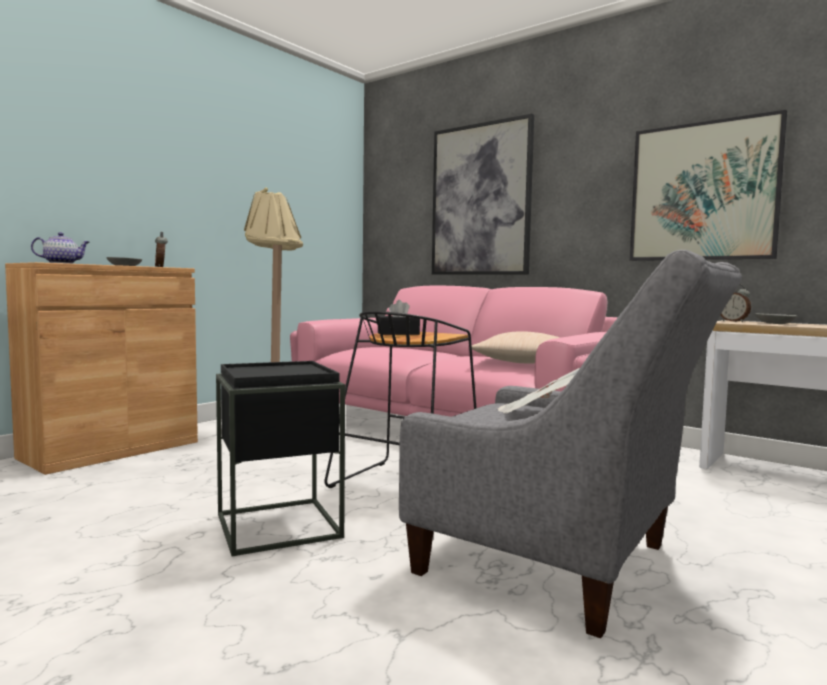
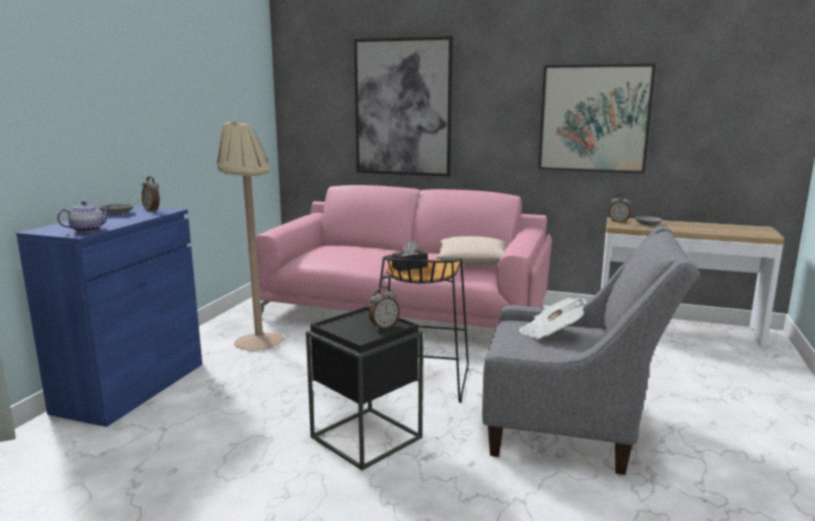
camera: 20 degrees left, 10 degrees up
brown cabinet [5,262,198,475] -> blue cabinet [16,206,202,427]
none -> alarm clock [369,287,400,330]

